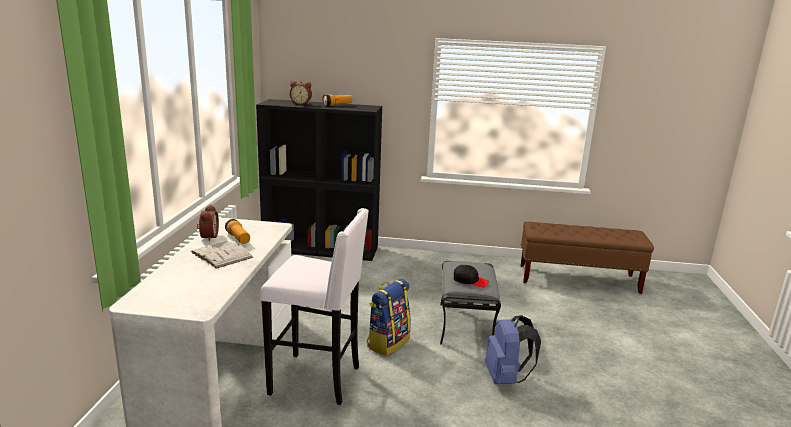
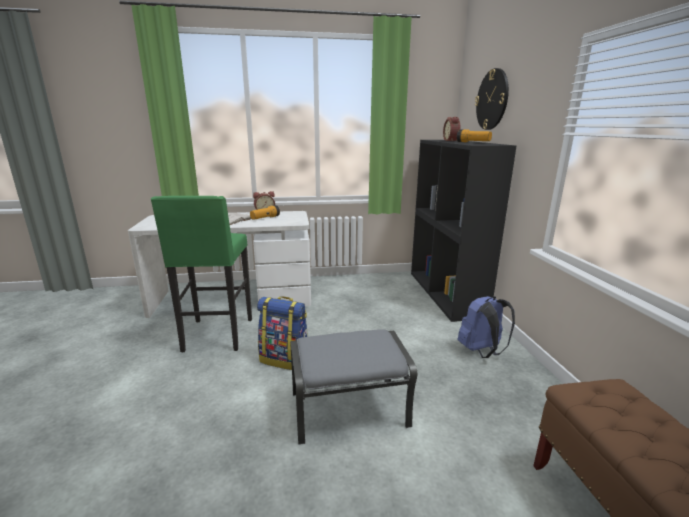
camera: 75 degrees right, 0 degrees up
white stool [260,208,369,405] -> green stool [151,196,252,353]
black cap [454,265,489,287] -> none
blue backpack [485,315,541,384] -> blue backpack moved to [457,296,515,358]
none -> wall clock [475,68,509,130]

